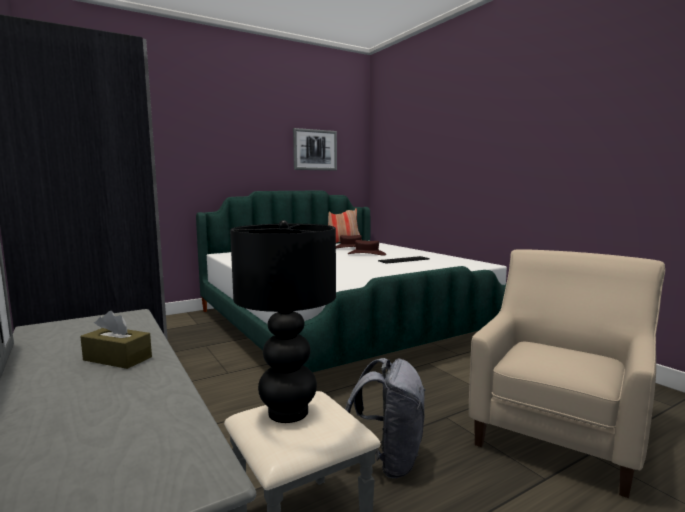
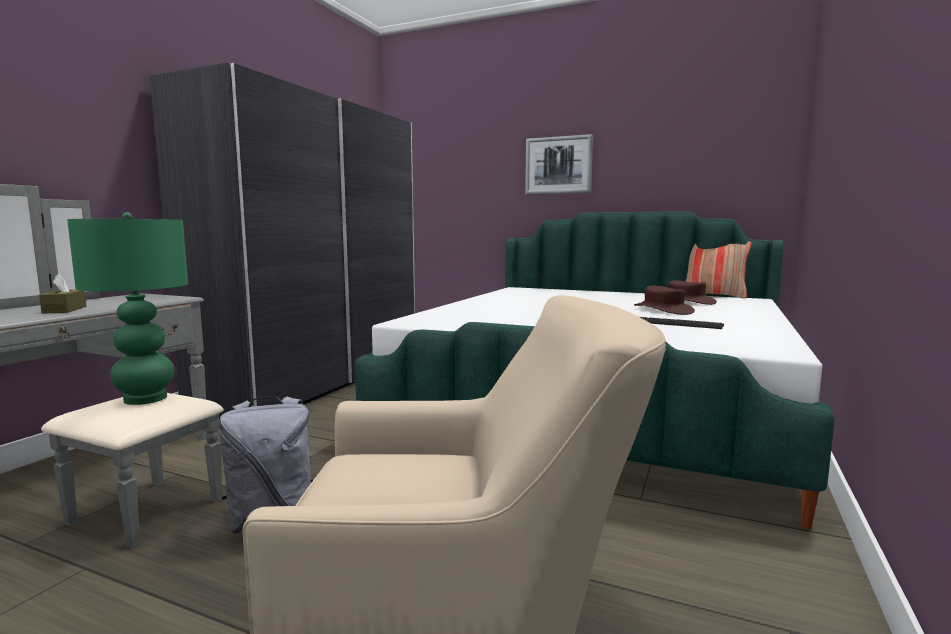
camera: 55 degrees right, 0 degrees up
black table lamp [230,220,336,423] -> green table lamp [67,212,188,405]
picture [293,128,337,171] -> picture moved to [525,134,593,195]

